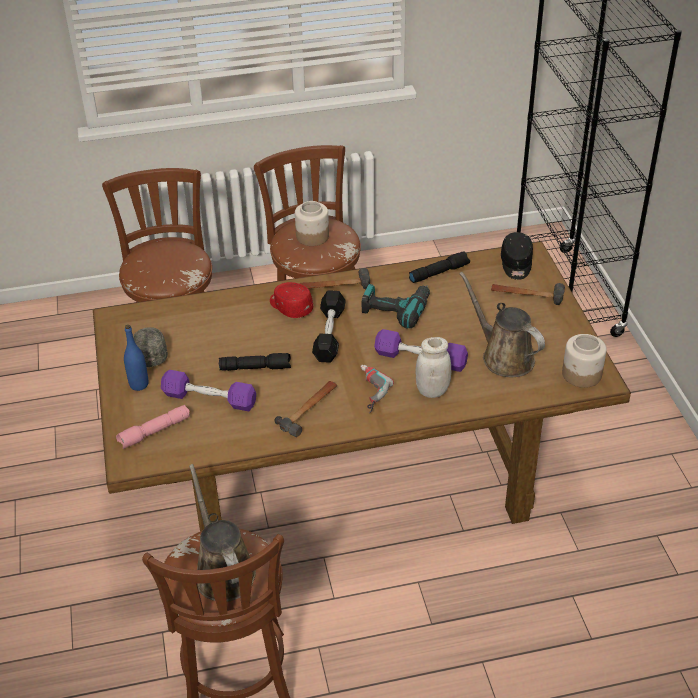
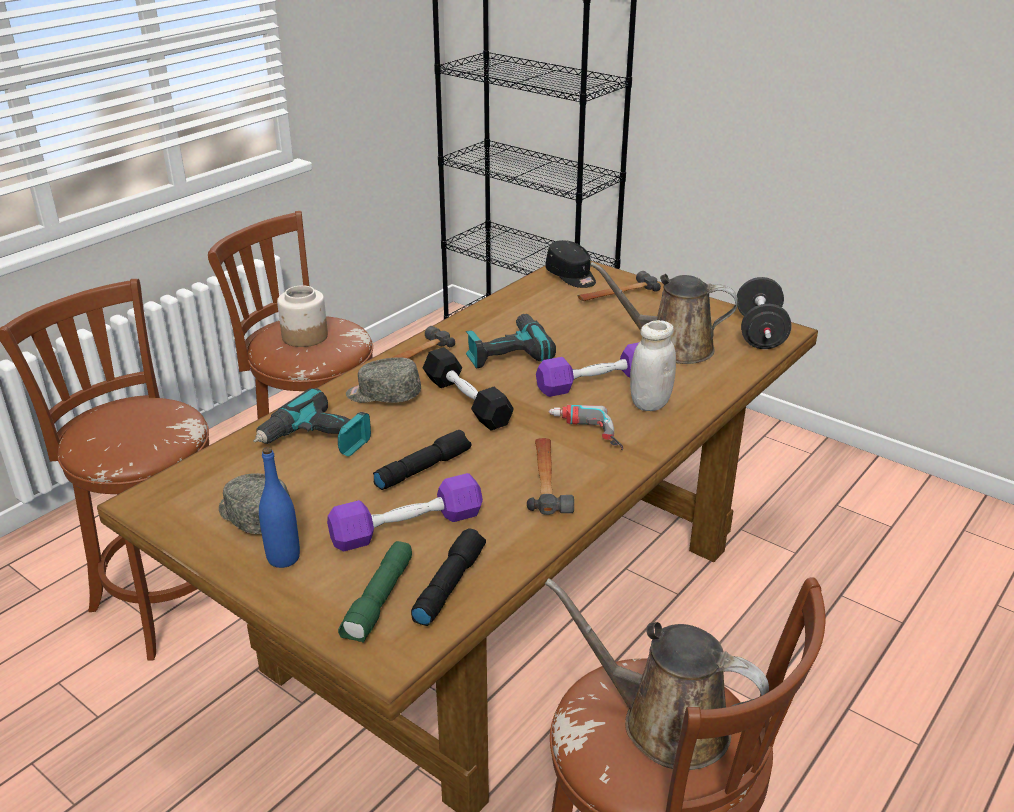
camera: 40 degrees left, 10 degrees down
pink flashlight [116,405,190,449] -> green flashlight [338,541,412,643]
red cap [270,282,313,318] -> grey cap [346,357,421,403]
black flashlight [409,251,470,283] -> black flashlight moved to [411,529,486,626]
jar [562,334,607,388] -> black dumbbell [737,277,792,349]
none -> power drill [253,388,371,457]

